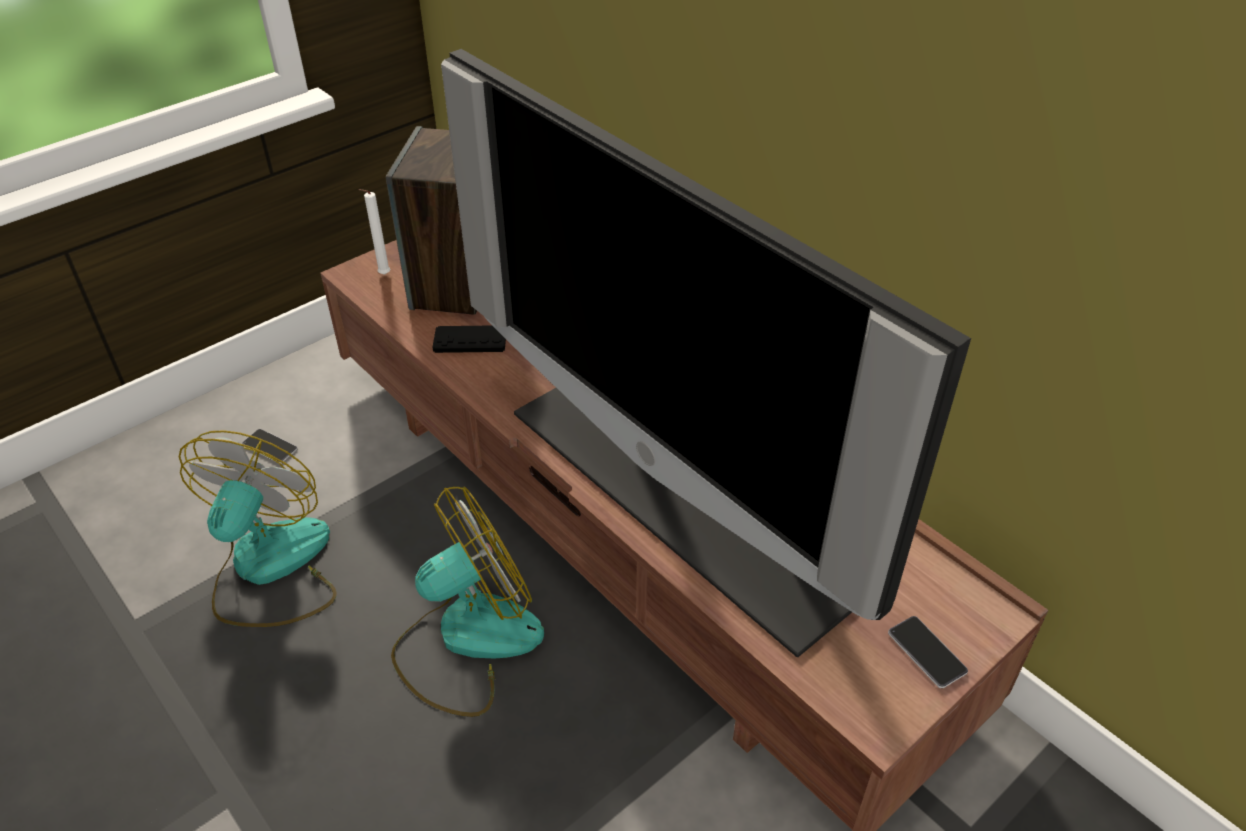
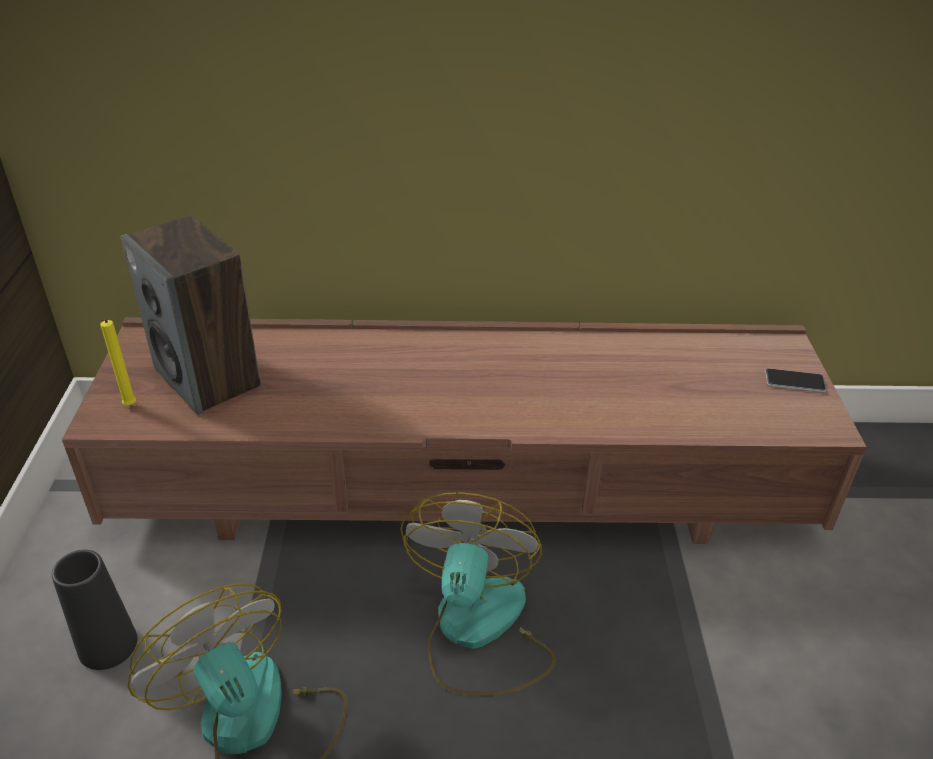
camera: 50 degrees left, 5 degrees down
phone [242,429,298,463] -> black vase [52,550,137,670]
white candle [358,189,390,275] -> yellow candle [100,319,136,405]
black game controller [432,326,506,353] -> none
television [441,49,971,657] -> none

